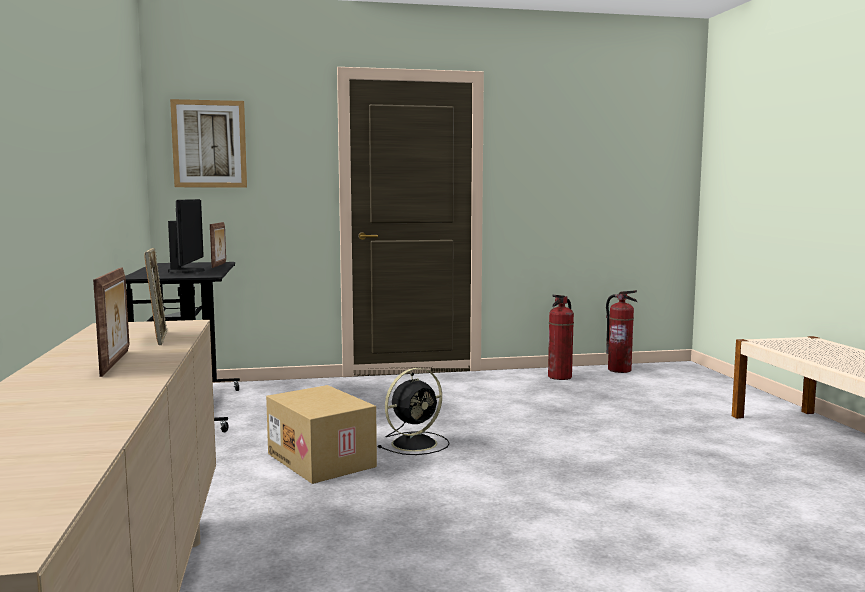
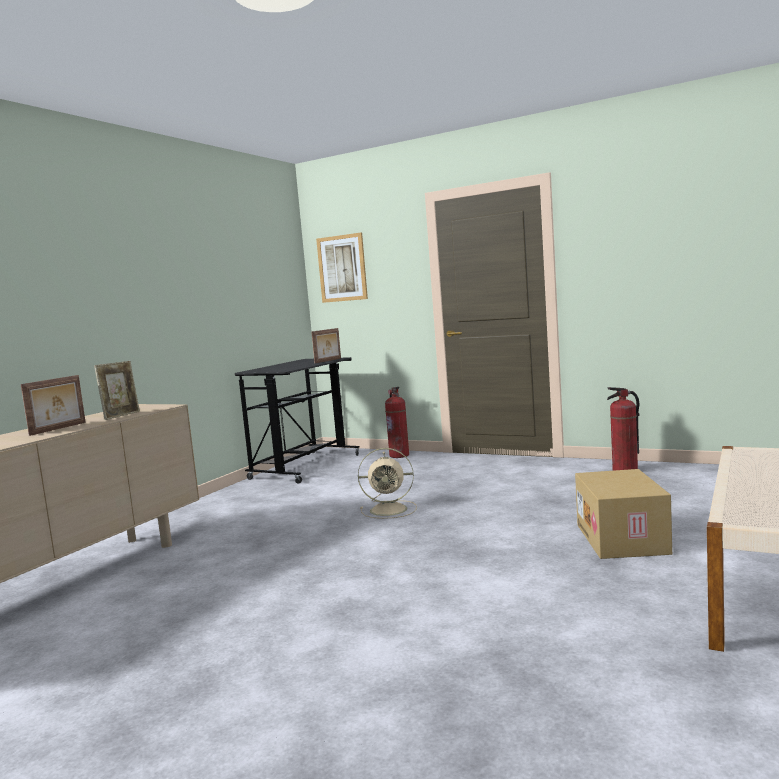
camera: 40 degrees right, 0 degrees up
monitor [168,199,205,273] -> none
cardboard box [266,385,377,484] -> cardboard box moved to [575,469,672,559]
black fan [378,368,450,455] -> beige fan [358,448,417,519]
fire extinguisher [606,290,637,373] -> fire extinguisher moved to [385,387,409,458]

